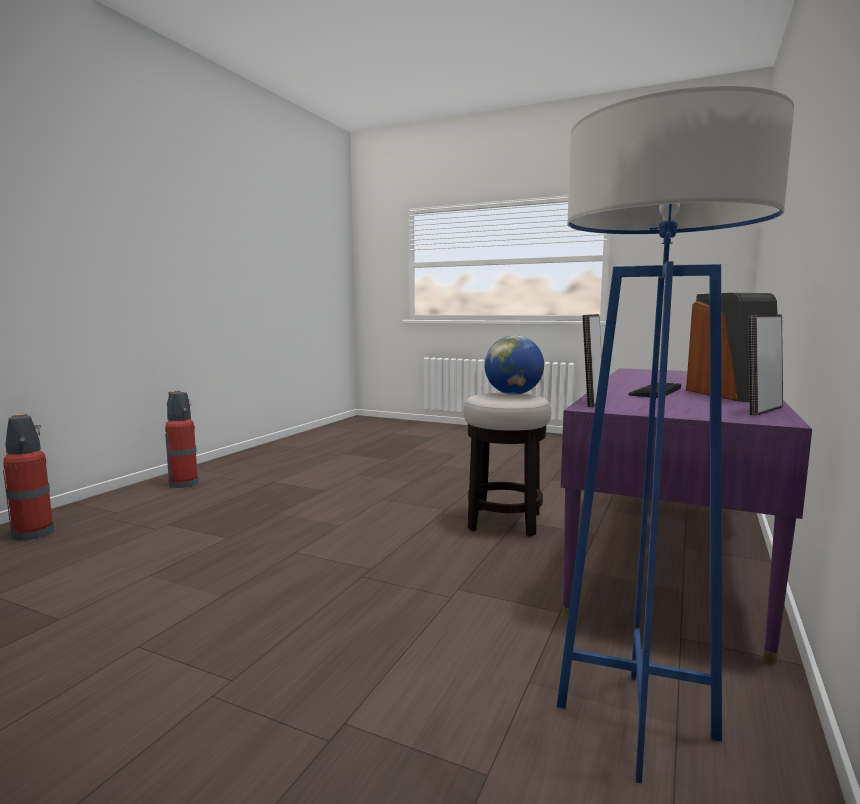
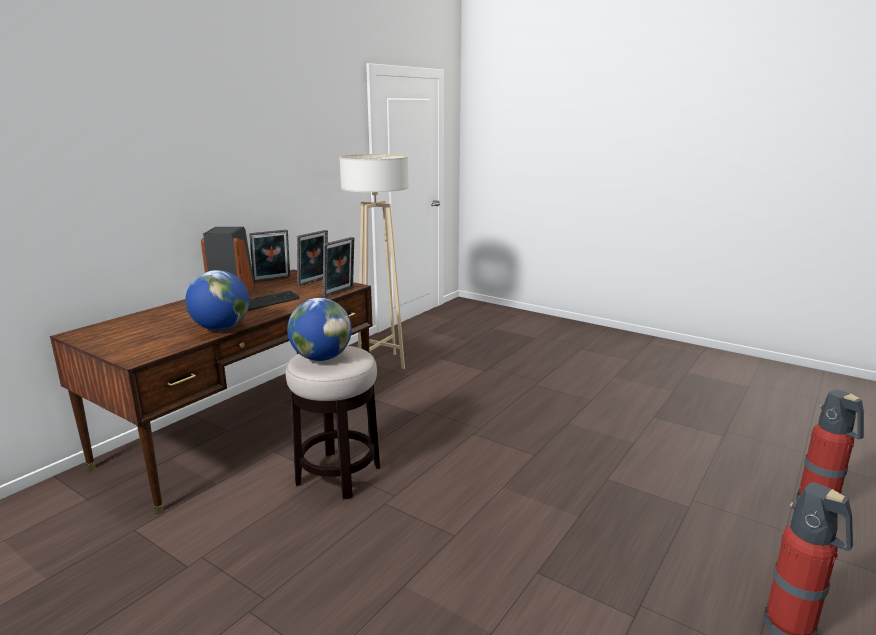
camera: 170 degrees left, 10 degrees up
blue floor lamp [557,86,794,784] -> beige floor lamp [339,154,409,369]
purple desk [561,368,812,664] -> brown desk [50,270,372,514]
none -> globe [185,270,250,331]
none -> picture frame [297,230,328,286]

